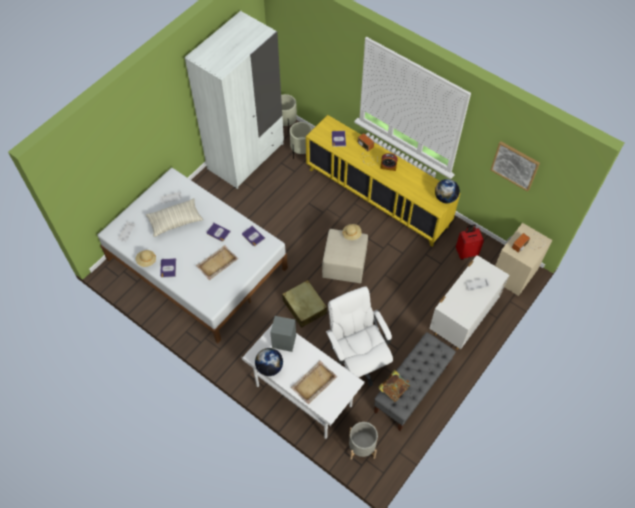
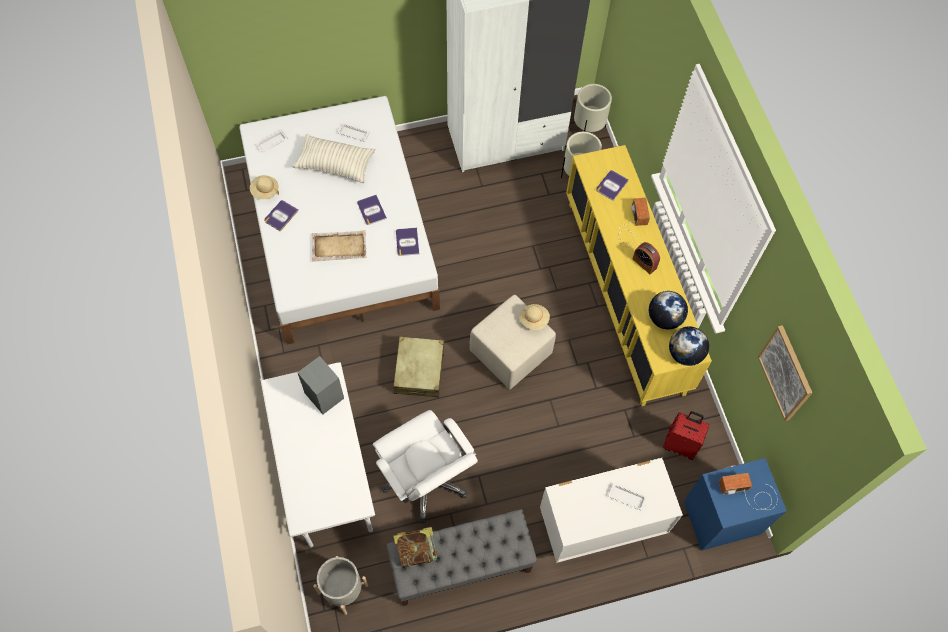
camera: 35 degrees right, 5 degrees up
globe [255,348,283,376] -> globe moved to [649,291,688,329]
beige tray [291,360,338,405] -> none
white office chair [326,286,393,386] -> white office chair turned 135 degrees clockwise [373,410,478,524]
beige nightstand [495,223,552,296] -> blue nightstand [684,458,787,551]

